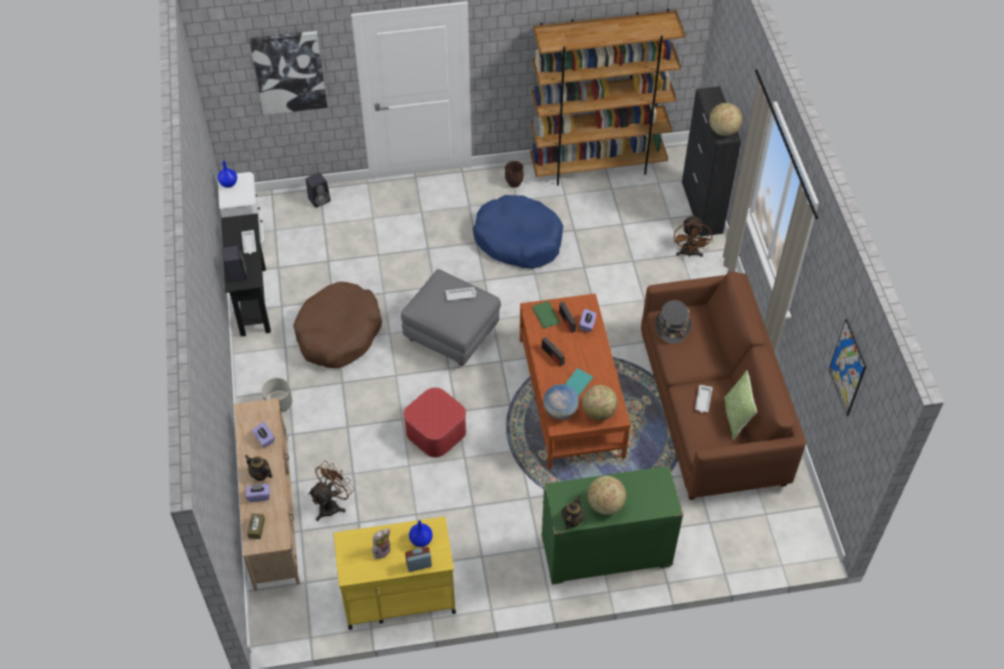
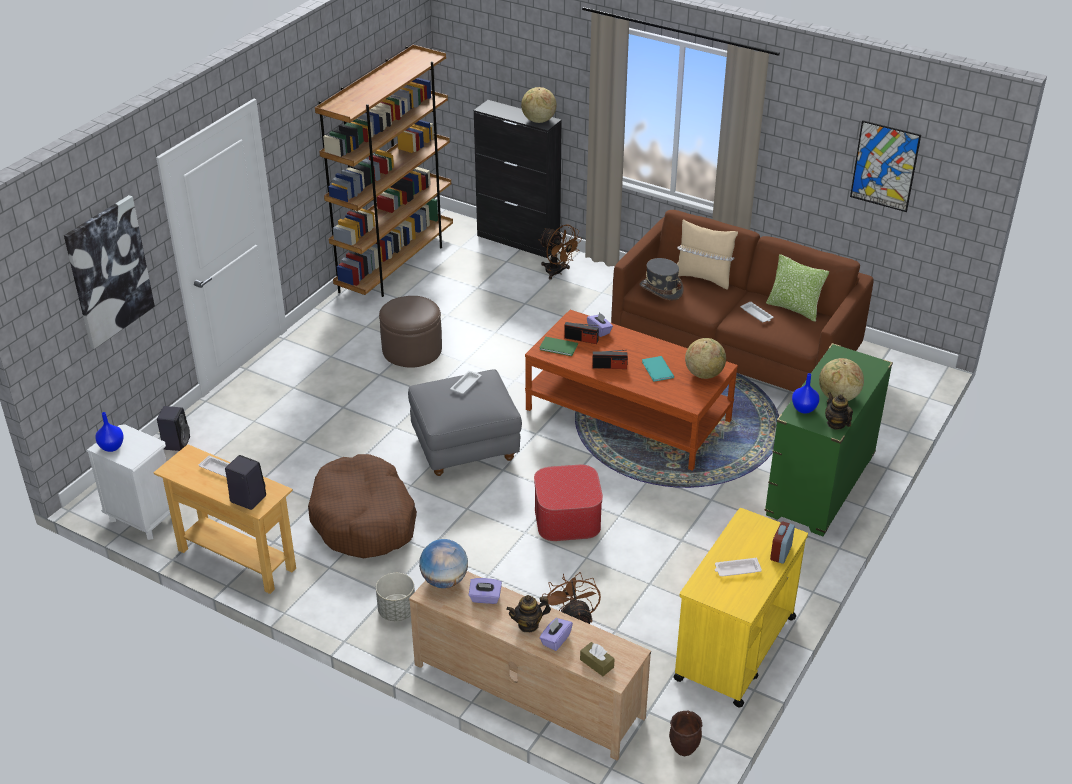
camera: 50 degrees left, 15 degrees down
black console table [221,213,271,337] -> beige console table [153,444,296,594]
plush toy [372,528,391,559] -> white tray [715,557,762,576]
blue vase [409,520,433,547] -> blue vase moved to [792,373,819,414]
blue dog bed [473,195,563,269] -> brown ottoman [379,296,442,368]
brown planter [505,161,524,188] -> brown planter moved to [669,711,702,756]
globe [543,384,579,420] -> globe moved to [419,539,468,588]
none -> beige pillow [677,219,738,290]

